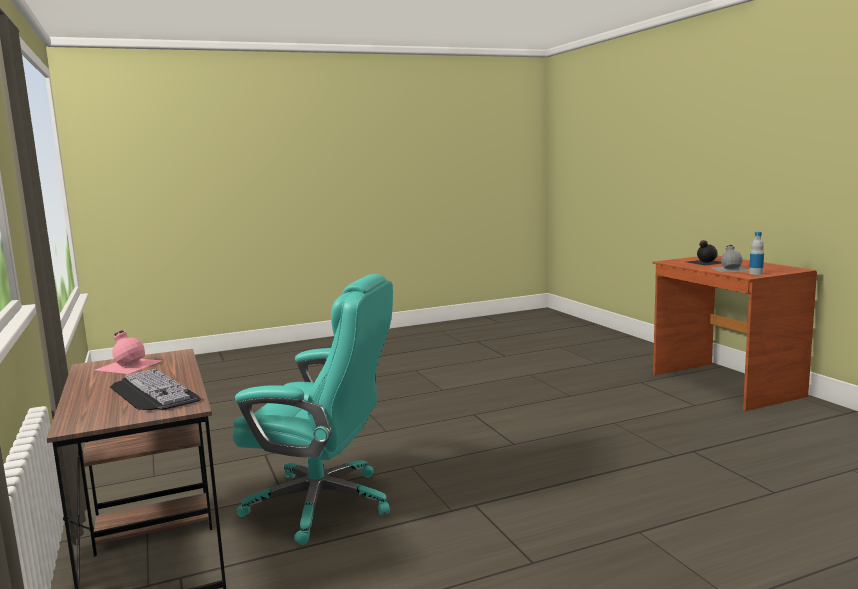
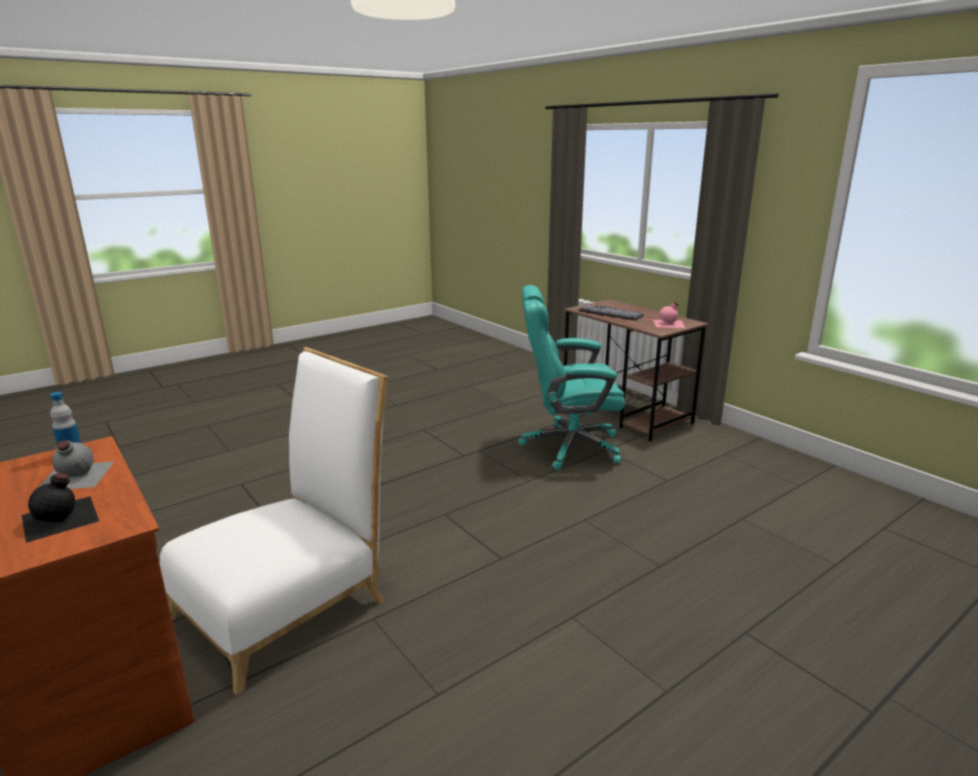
camera: 165 degrees right, 10 degrees up
none -> white chair [160,347,388,695]

